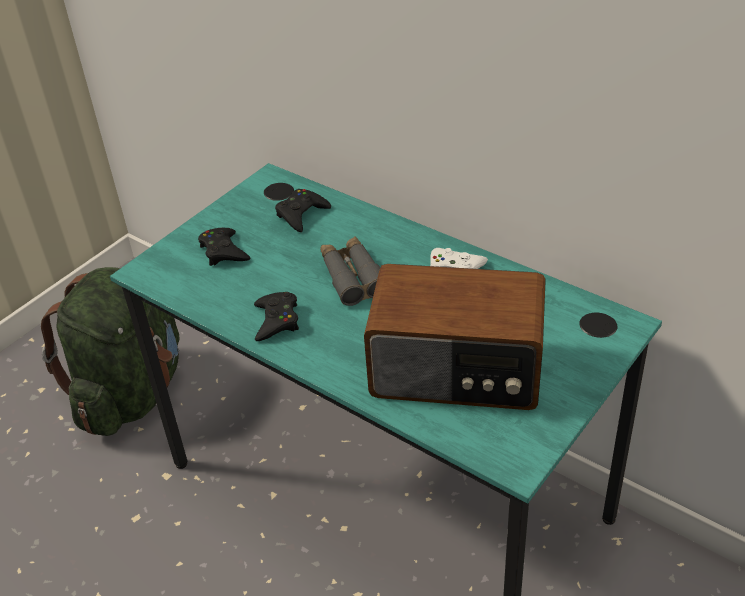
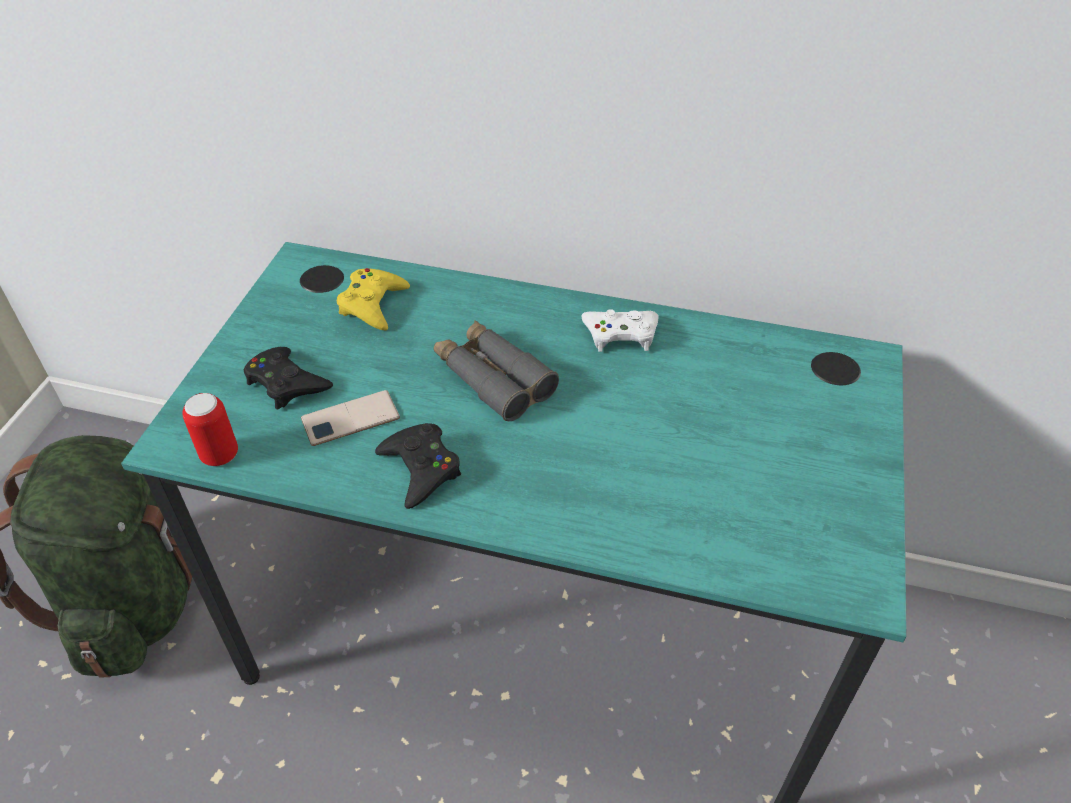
camera: 25 degrees left, 5 degrees up
black game controller [275,189,331,232] -> yellow game controller [337,268,410,330]
radio [364,264,546,410] -> none
none -> can [182,393,238,466]
none -> phone [301,390,400,446]

